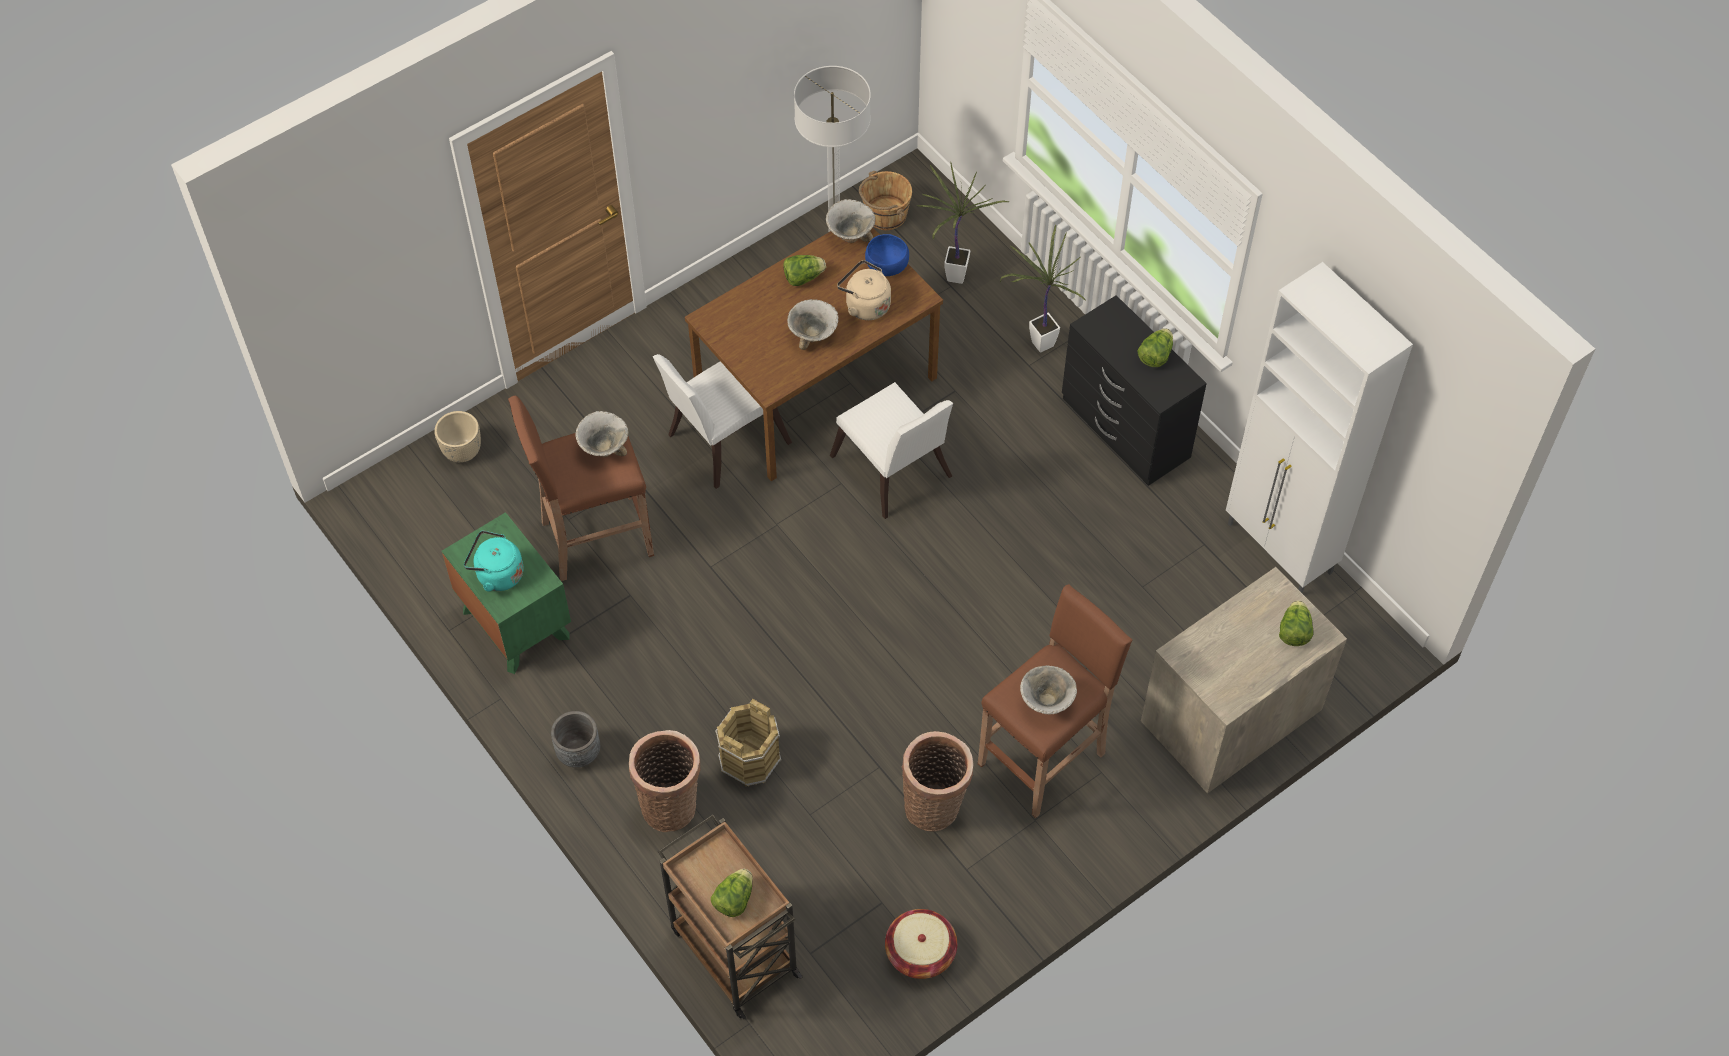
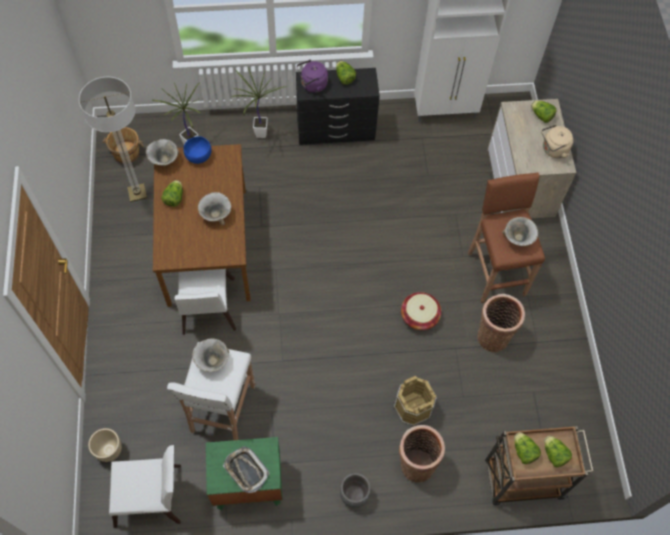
camera: 60 degrees left, 5 degrees up
turquoise kettle [464,530,524,591] -> tray [223,447,270,493]
brown stool [508,396,654,581] -> white stool [167,342,255,440]
white chair [830,382,953,519] -> white chair moved to [109,445,181,528]
beige kettle [837,260,891,320] -> beige kettle moved to [541,125,573,158]
basket [885,909,957,979] -> basket moved to [401,292,441,330]
none -> purple kettle [297,60,328,93]
none -> lettuce [514,432,541,464]

